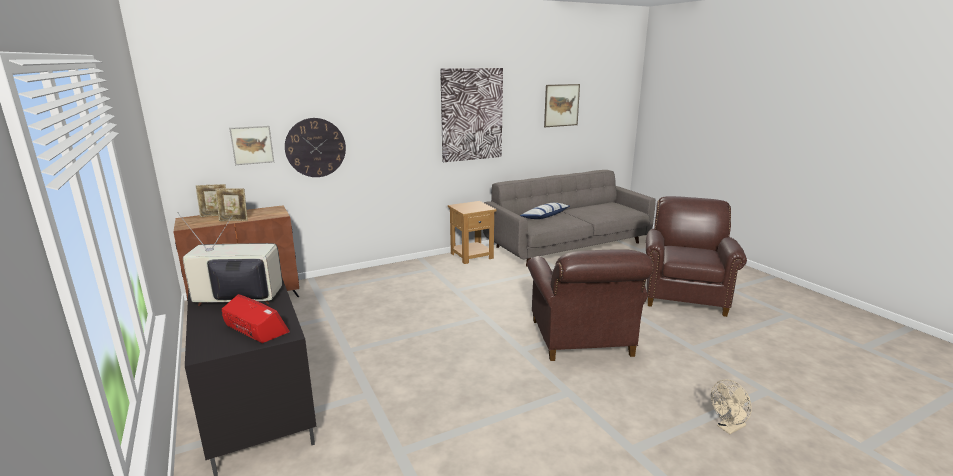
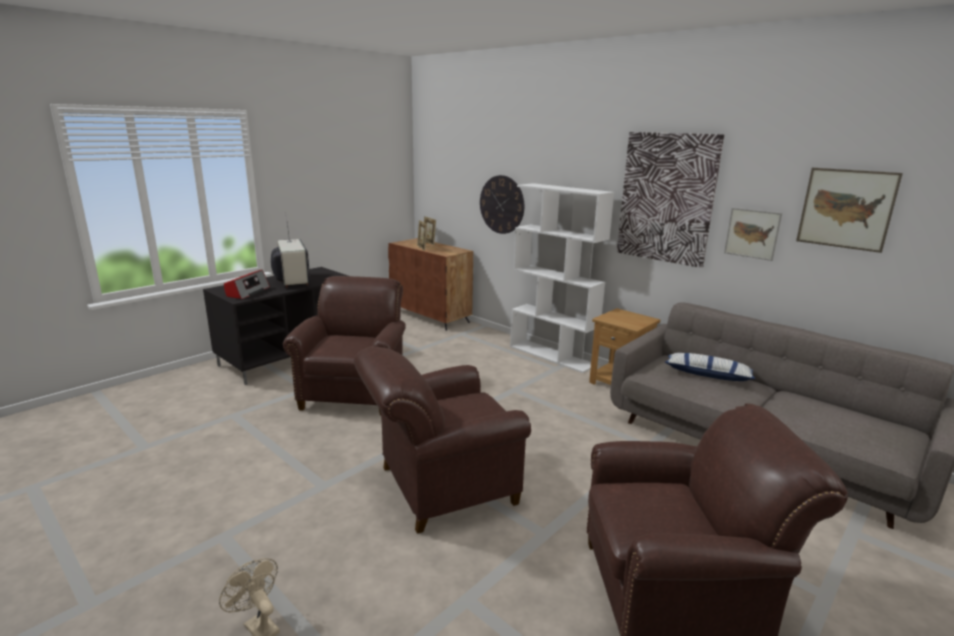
camera: 70 degrees right, 0 degrees up
picture [229,126,274,165] -> picture moved to [724,208,782,261]
none -> brown armchair [283,276,406,415]
none -> white bookcase [510,183,614,373]

